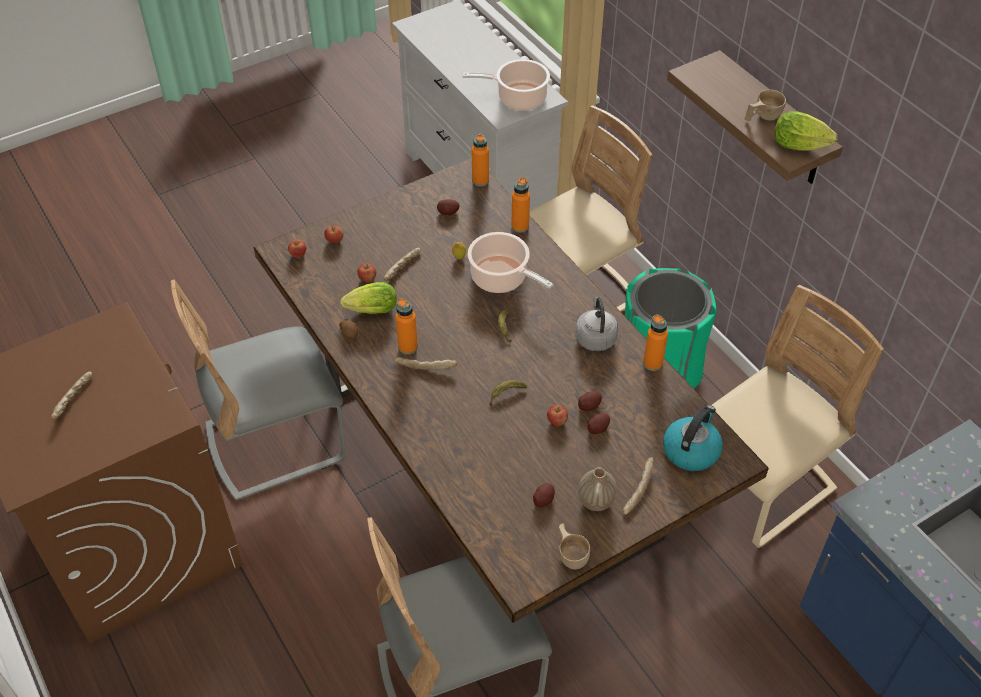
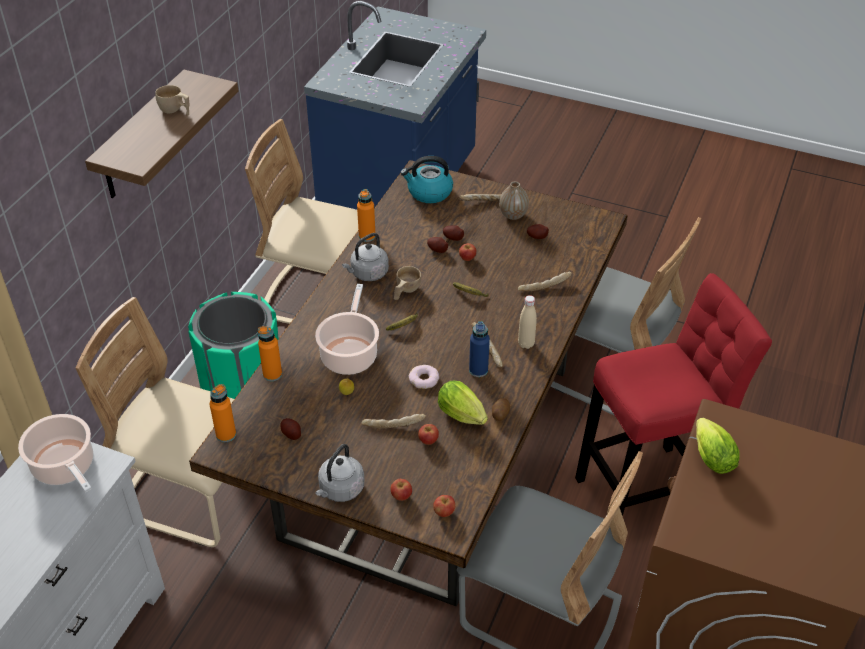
camera: 125 degrees left, 5 degrees down
bread [51,372,92,420] -> bread moved to [518,271,572,291]
orange bottle [396,298,418,354] -> blue bottle [469,321,490,377]
beige cup [559,524,590,569] -> beige cup moved to [394,266,421,300]
lettuce [774,111,837,151] -> lettuce moved to [696,418,740,474]
none -> grey kettle [315,444,365,502]
none -> donut [409,365,439,389]
none -> beige bottle [518,295,537,349]
none -> red stool [575,273,772,516]

